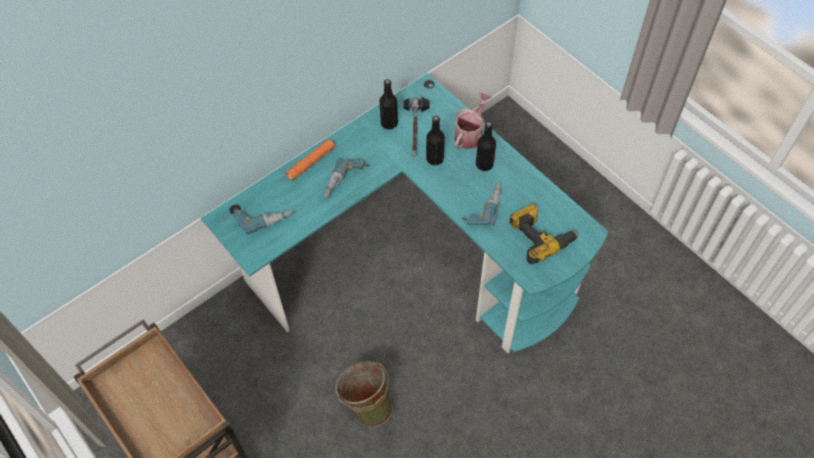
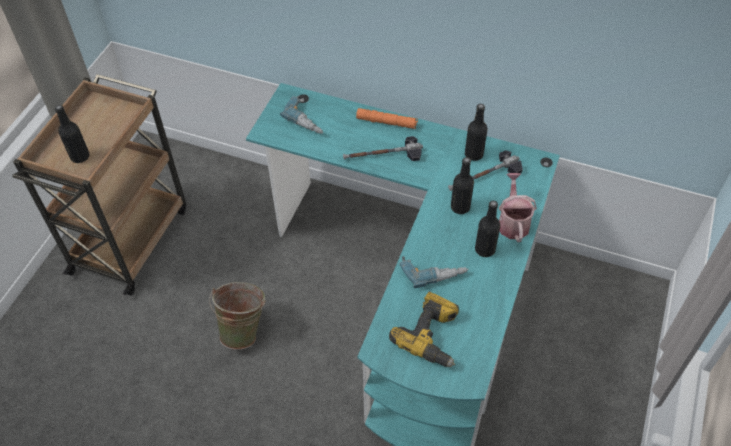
camera: 60 degrees right, 5 degrees down
power drill [324,157,369,198] -> hammer [343,136,423,161]
watering can [454,93,491,149] -> watering can turned 90 degrees counterclockwise [499,173,537,242]
none -> black bottle [55,105,90,163]

